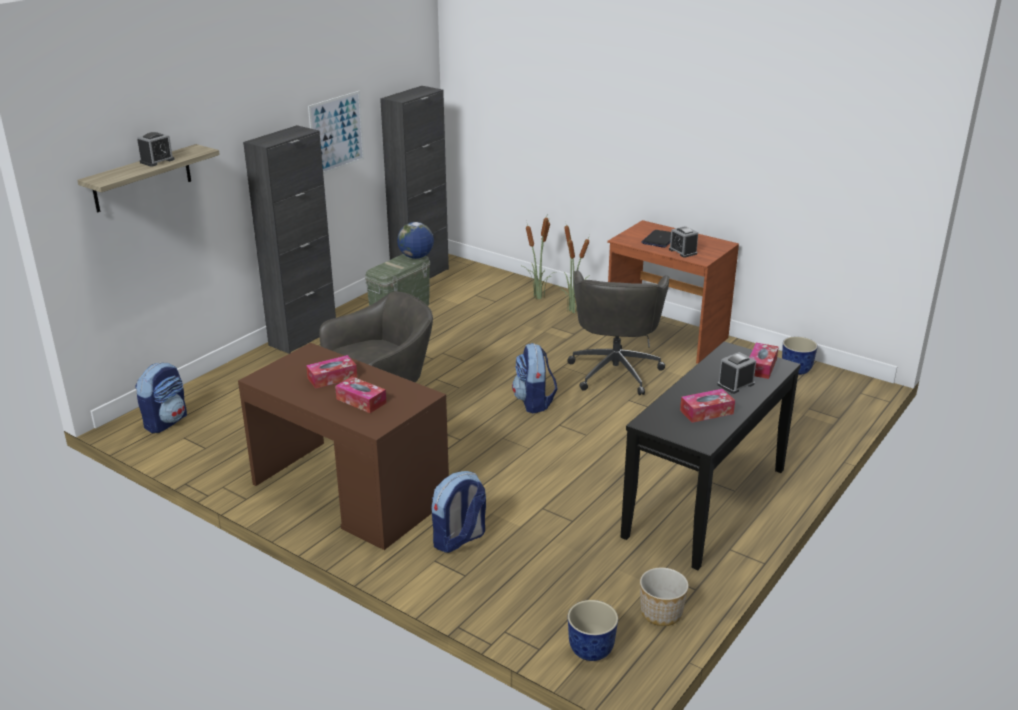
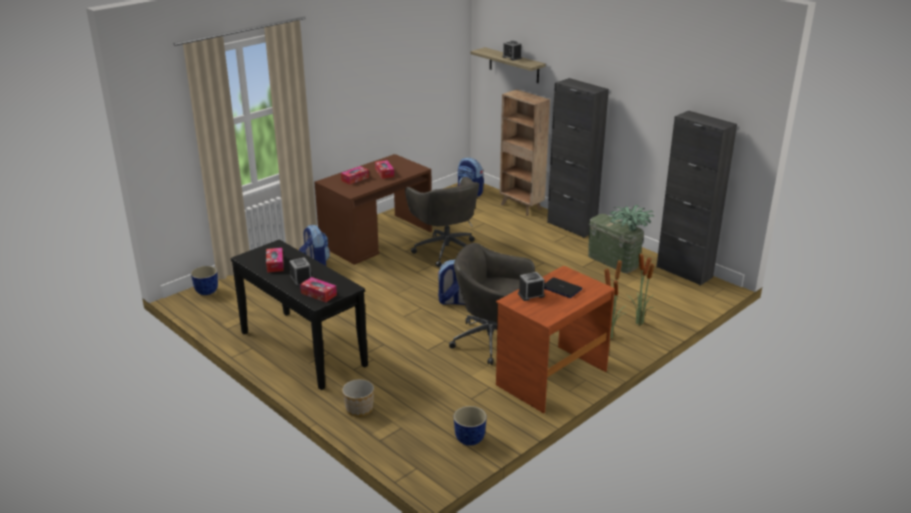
camera: 100 degrees right, 0 degrees up
picture [308,91,364,174] -> none
globe [397,222,434,259] -> potted plant [608,205,654,231]
planter [640,567,689,626] -> planter moved to [342,379,374,417]
none -> brown bookcase [500,90,550,216]

